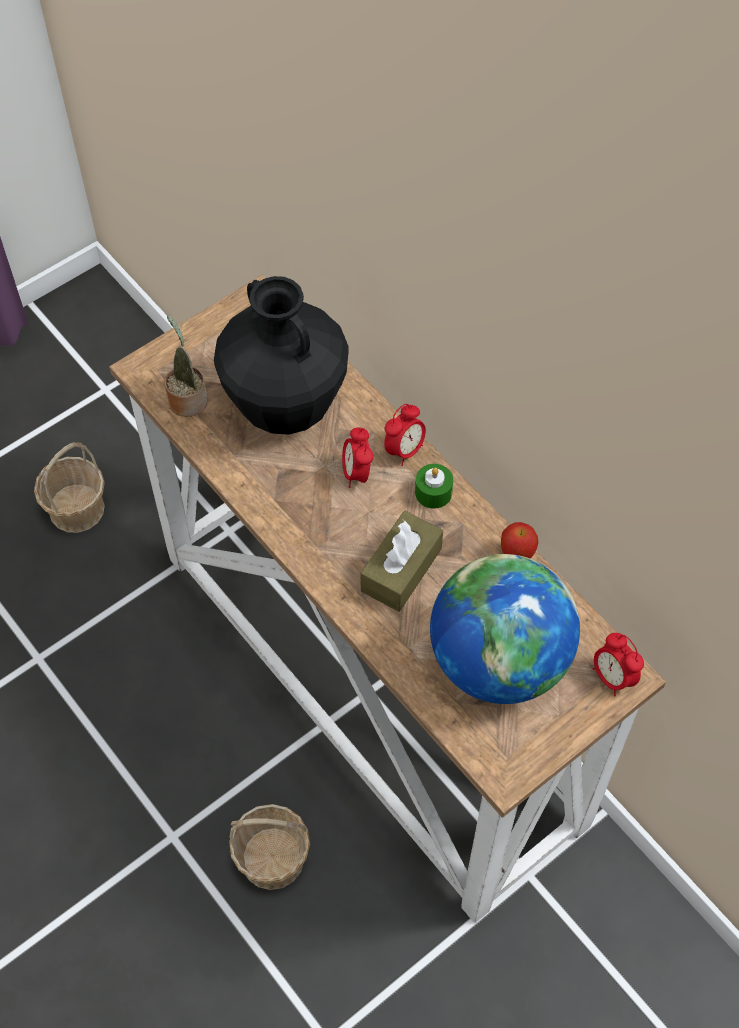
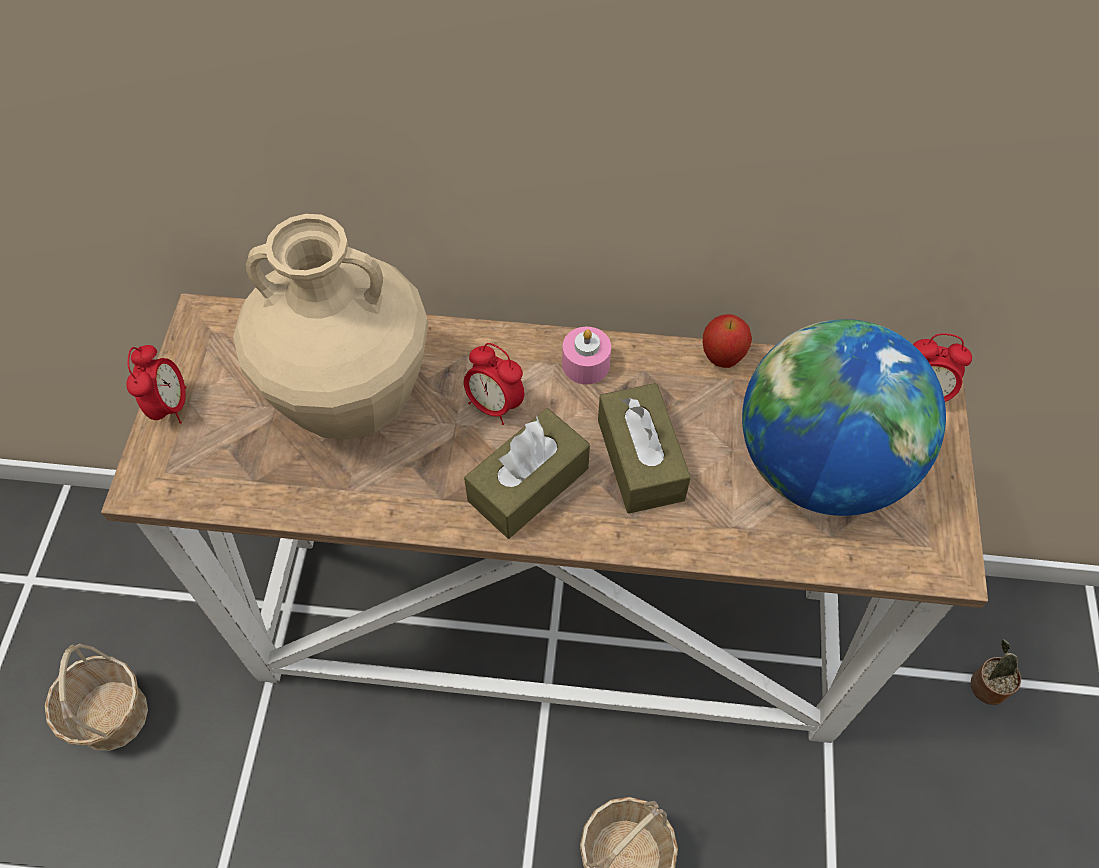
camera: 45 degrees left, 0 degrees up
potted plant [164,315,207,417] -> potted plant moved to [971,639,1021,705]
black vase [214,276,349,435] -> beige vase [233,214,428,440]
alarm clock [384,404,426,466] -> alarm clock moved to [126,345,187,423]
green candle [415,464,453,509] -> pink candle [562,327,611,384]
none -> brown tissue box [464,408,590,539]

